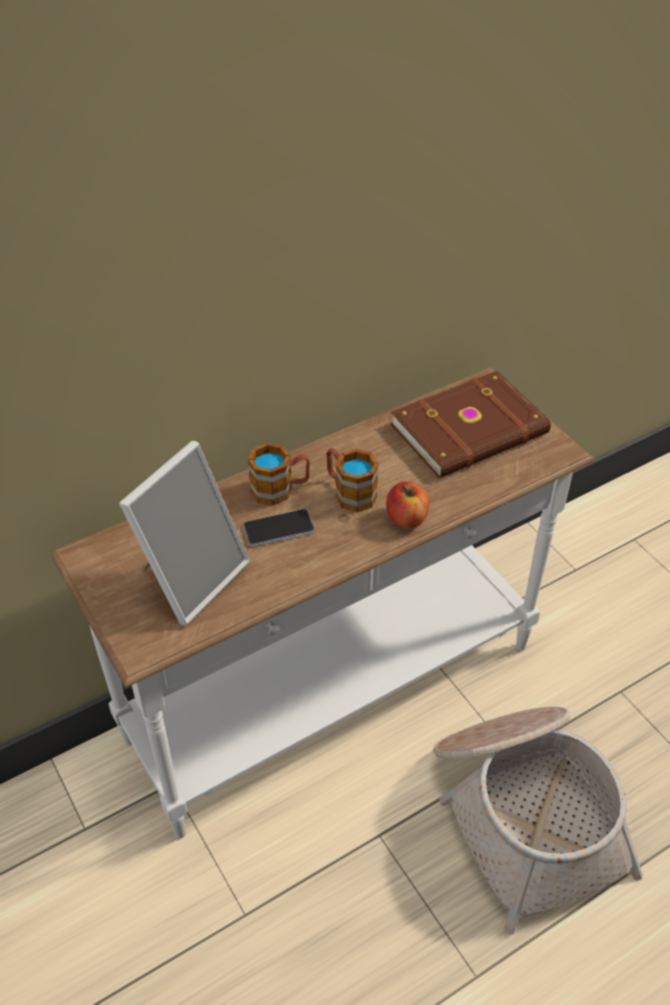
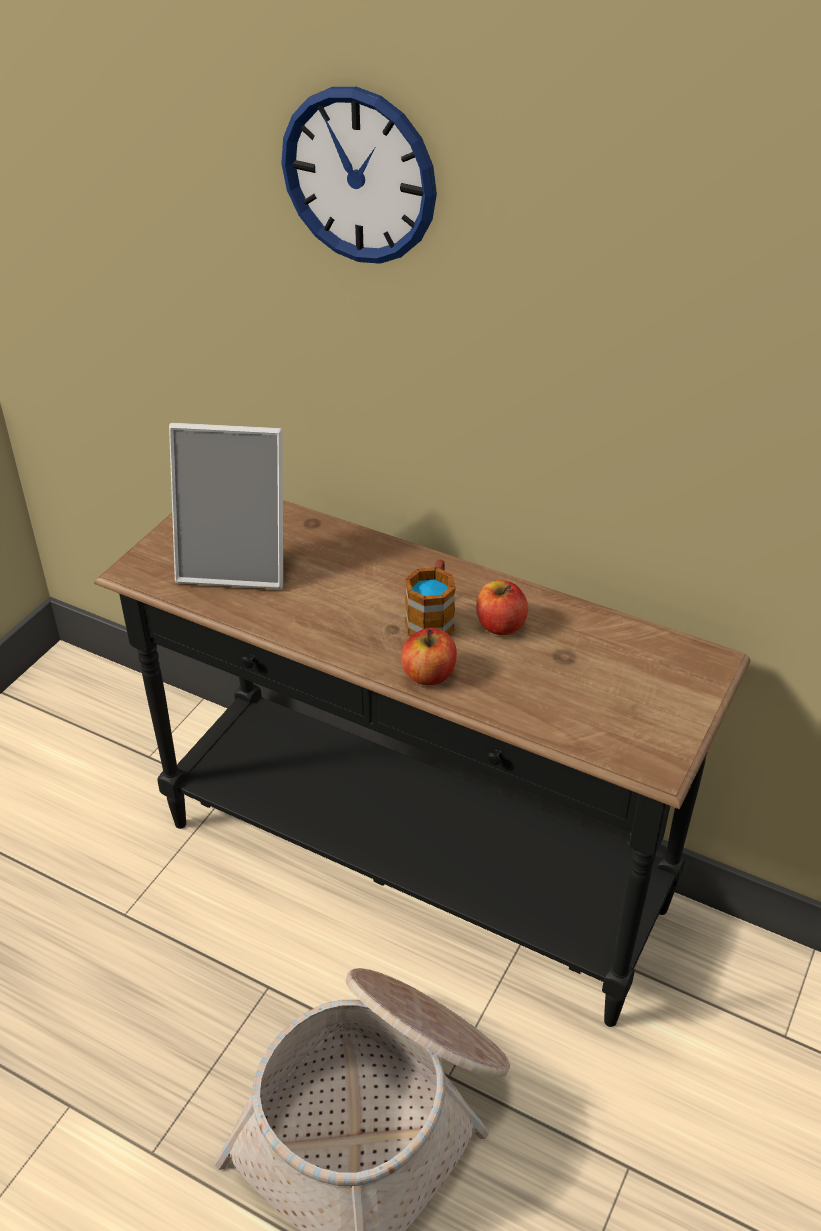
camera: 60 degrees right, 5 degrees down
white console table [51,368,595,839] -> black console table [94,500,751,1027]
phone [243,509,315,547] -> none
mug [248,443,310,506] -> none
brown book [391,371,551,478] -> none
none -> wall clock [281,87,437,264]
none -> apple [476,580,528,635]

